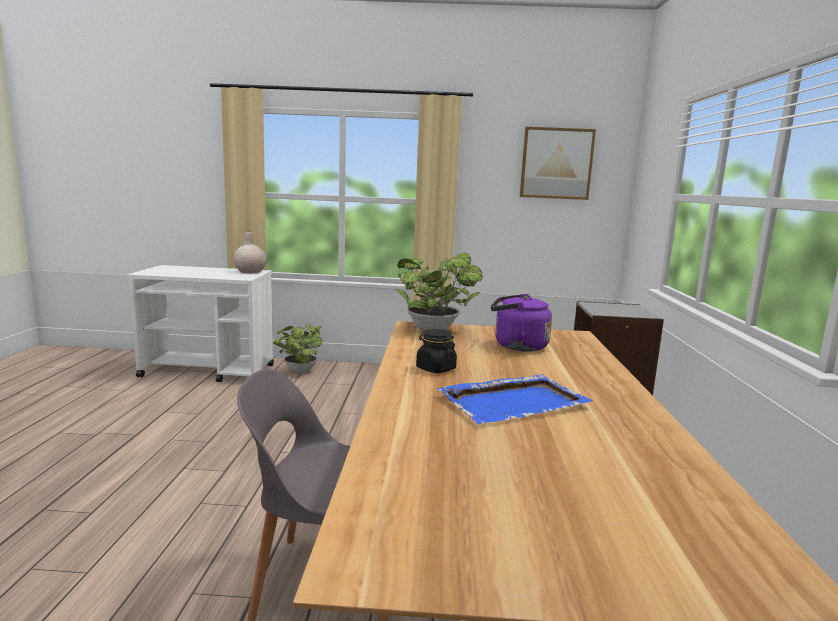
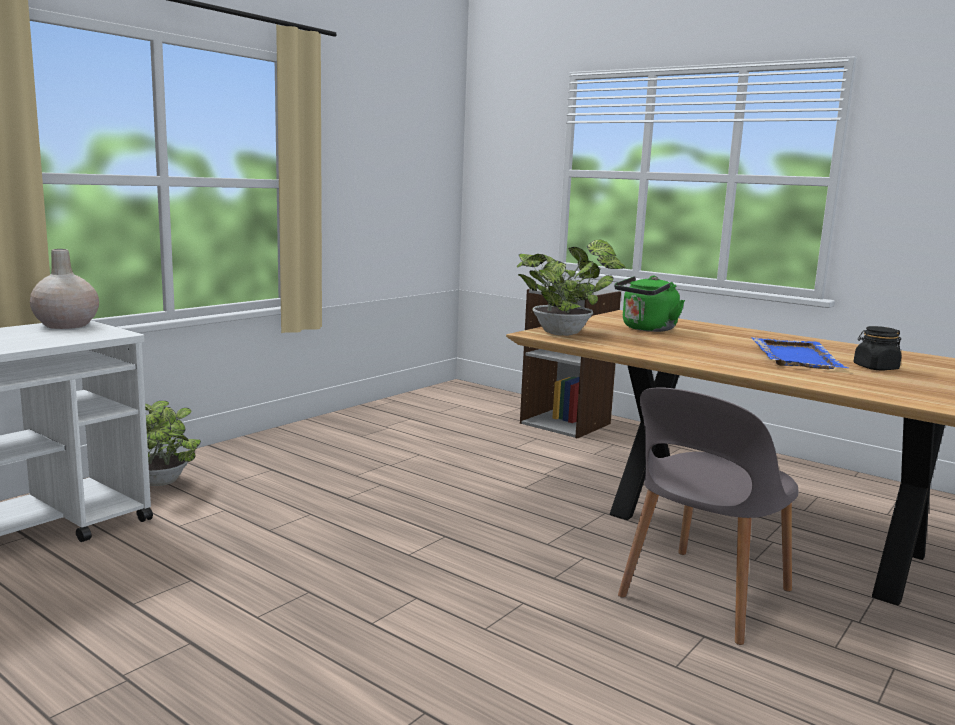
camera: 55 degrees left, 0 degrees up
black jar [416,329,457,373] -> black jar moved to [854,326,902,371]
purple kettle [491,294,552,352] -> green kettle [614,276,685,332]
picture [520,127,596,200] -> none

